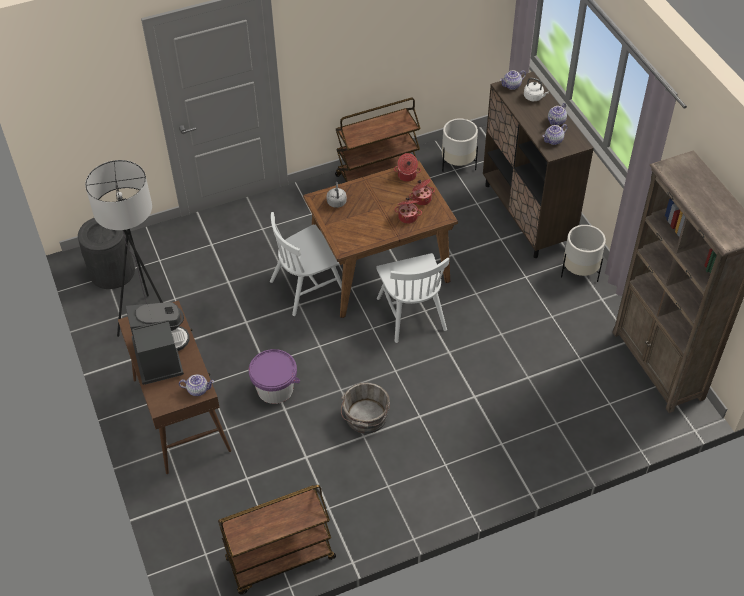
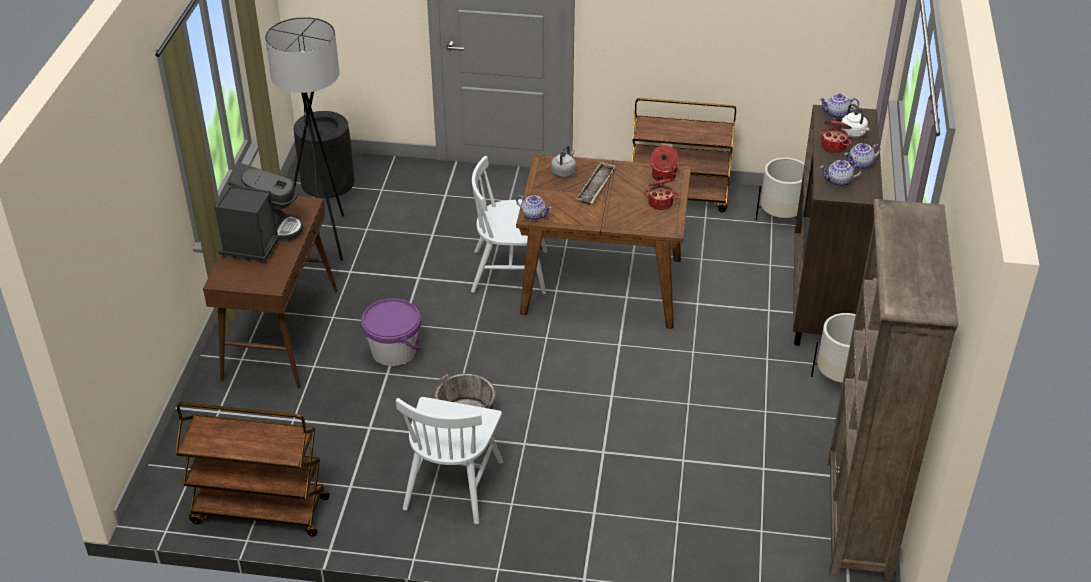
camera: 30 degrees right, 10 degrees down
teapot [179,374,214,396] -> teapot moved to [516,195,552,221]
white chair [376,253,449,343] -> white chair moved to [396,397,503,524]
cooking pot [394,197,422,224] -> cooking pot moved to [819,118,852,153]
none -> tray [577,161,616,205]

